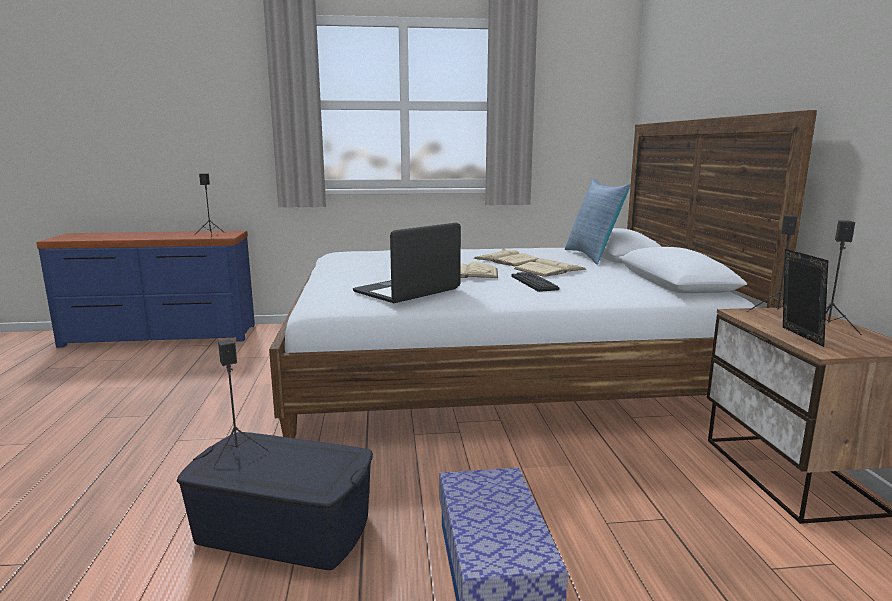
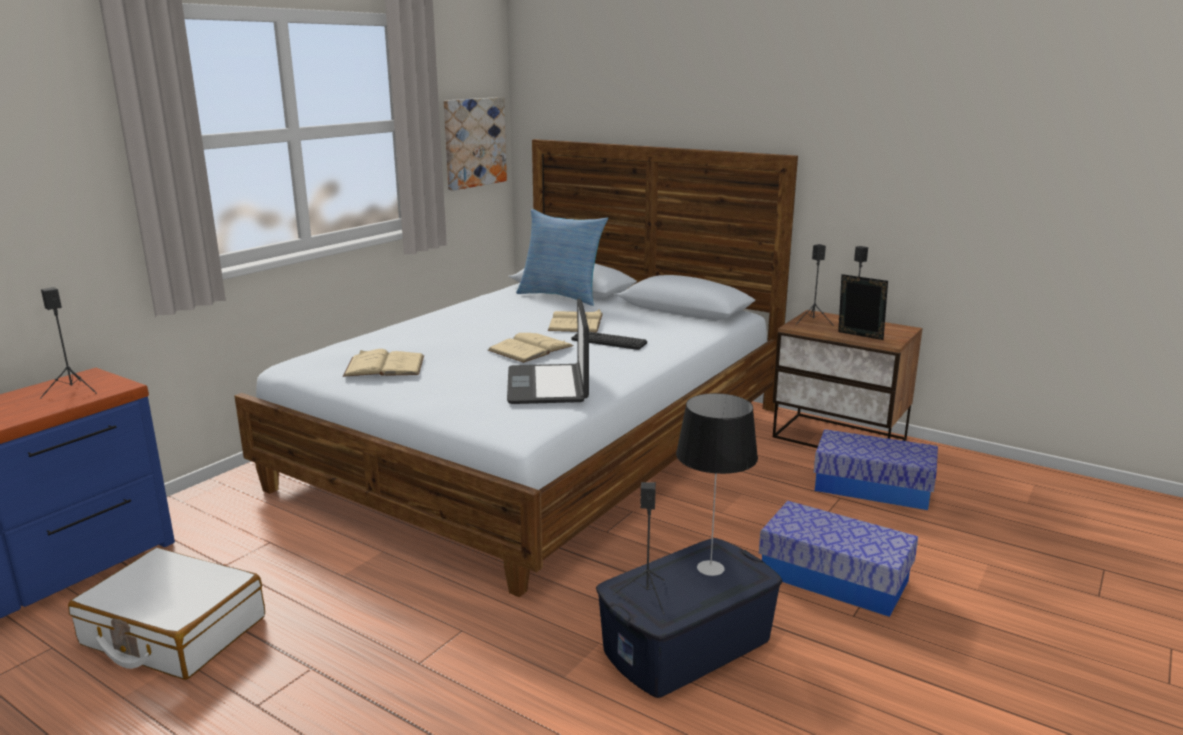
camera: 50 degrees left, 5 degrees up
beige book [473,249,539,266] -> beige book moved to [343,349,424,377]
none -> white suitcase [68,548,265,680]
none -> picture [443,97,507,191]
none -> table lamp [676,393,758,576]
none -> storage box [814,429,938,510]

